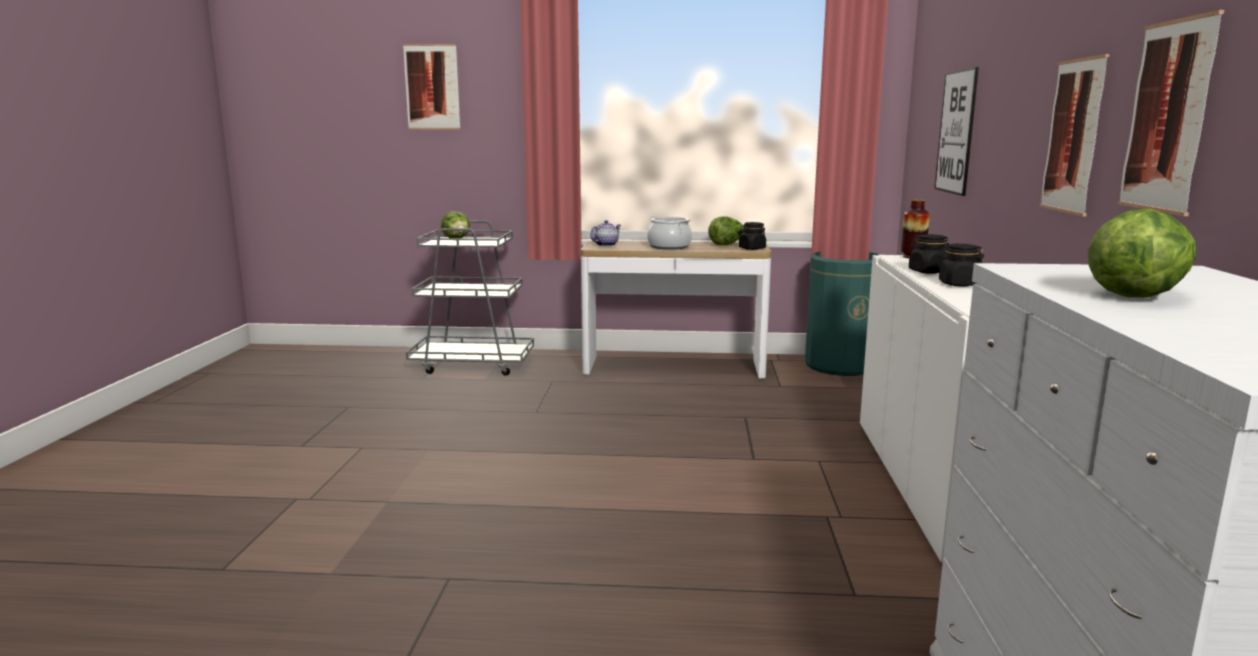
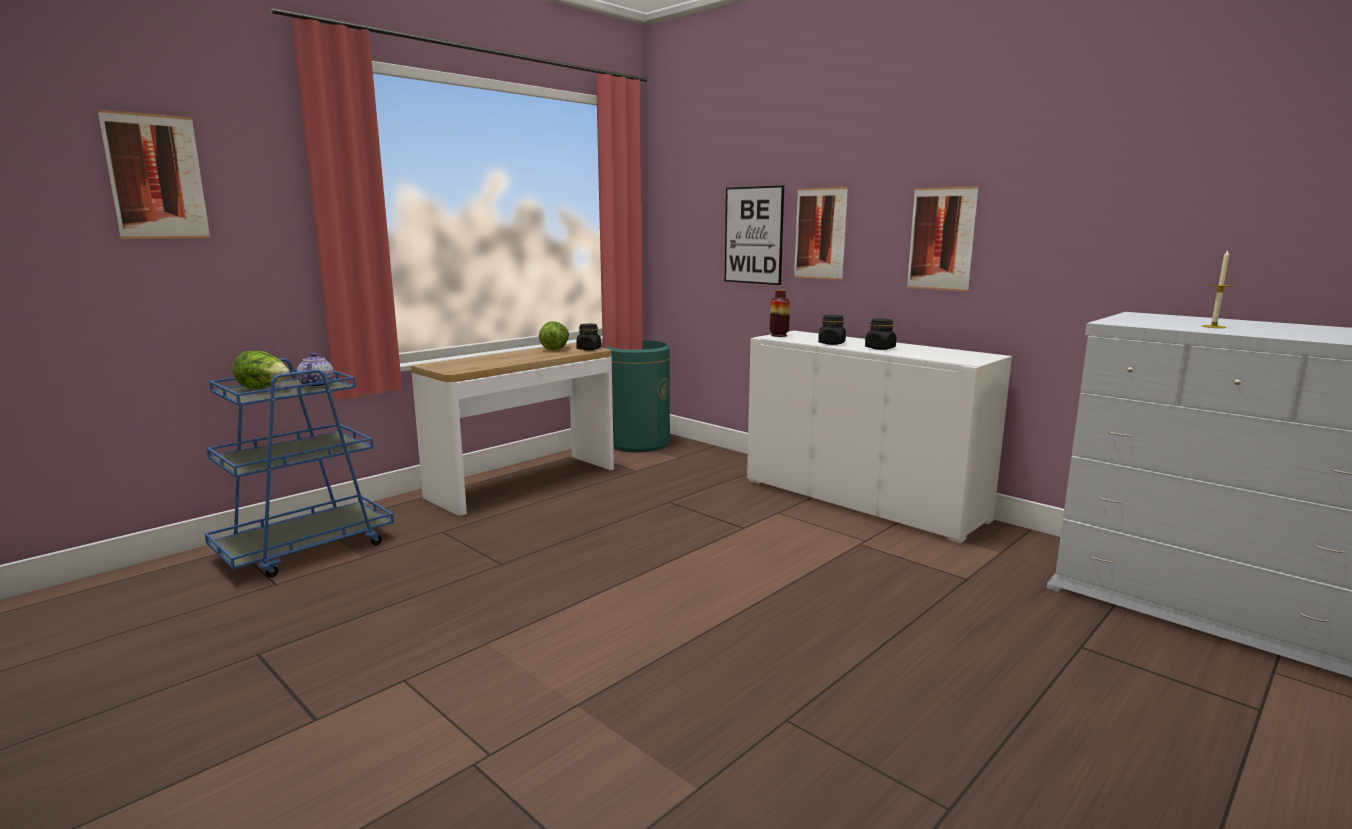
camera: 50 degrees left, 0 degrees up
grey cart [406,220,534,376] -> blue cart [204,358,394,577]
teapot [590,220,621,246] -> teapot moved to [297,353,334,388]
cooking pot [647,216,692,250] -> none
lettuce [1088,209,1197,298] -> candle [1202,249,1232,328]
picture [1118,10,1224,216] -> picture moved to [794,187,848,280]

